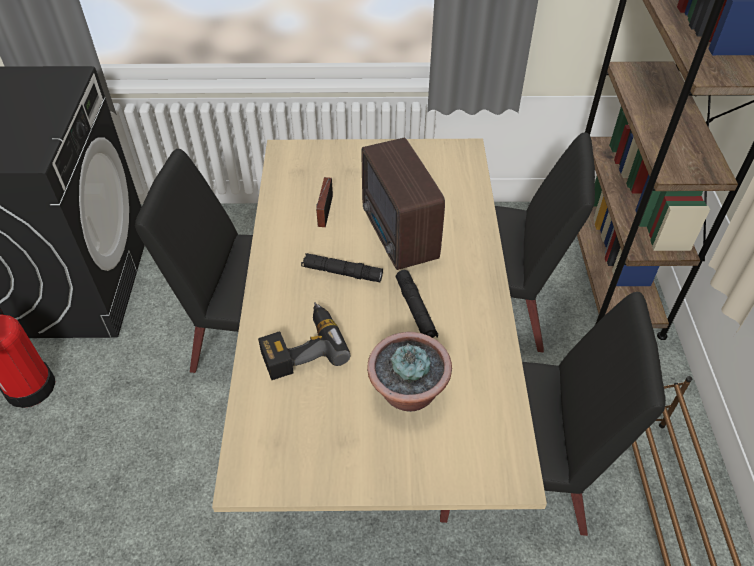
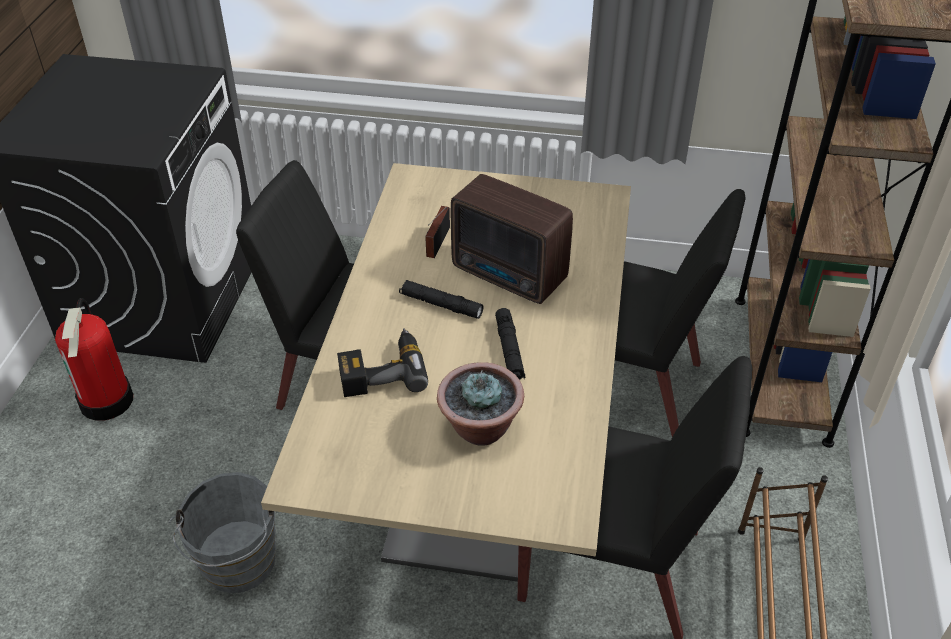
camera: 10 degrees right, 5 degrees down
radio [361,137,445,270] -> radio turned 45 degrees counterclockwise [451,174,573,304]
none -> grey bucket [168,472,277,593]

